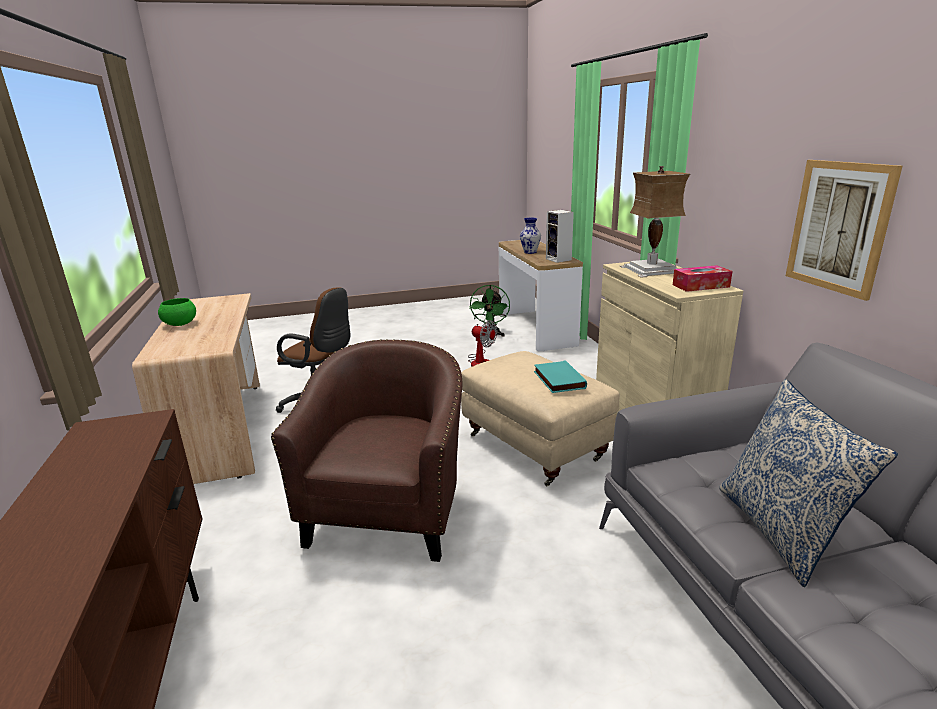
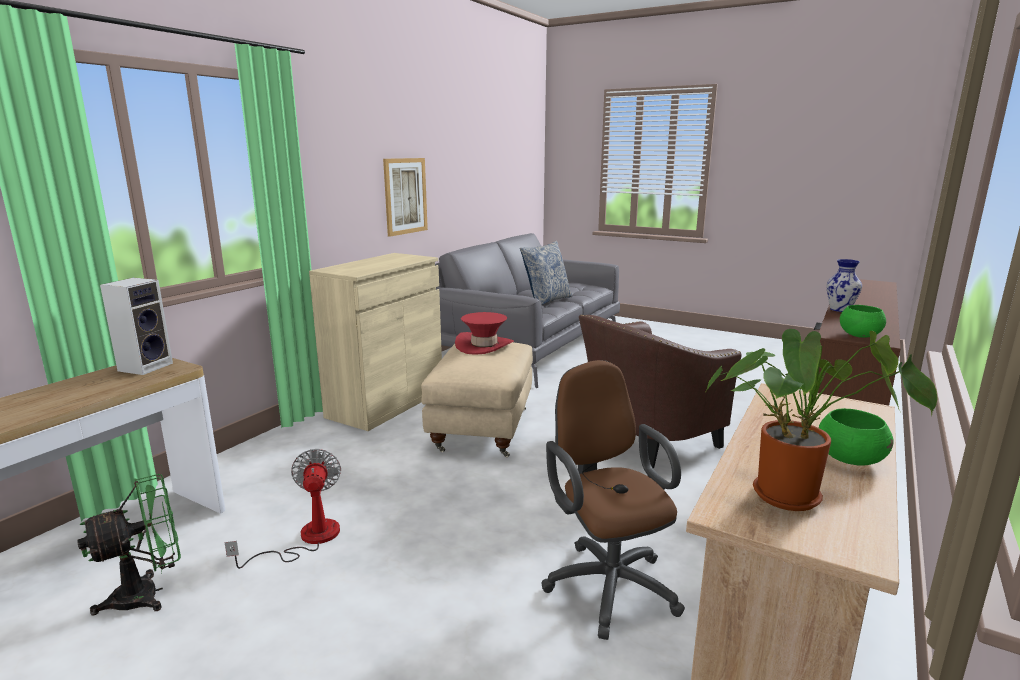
camera: 135 degrees left, 5 degrees down
vase [520,218,541,254] -> vase moved to [826,259,862,312]
turquoise book [534,360,587,393] -> red hat [455,312,514,355]
table lamp [620,166,690,278] -> none
tissue box [673,265,733,292] -> none
none -> potted plant [706,329,938,511]
none -> green bowl [840,305,886,338]

